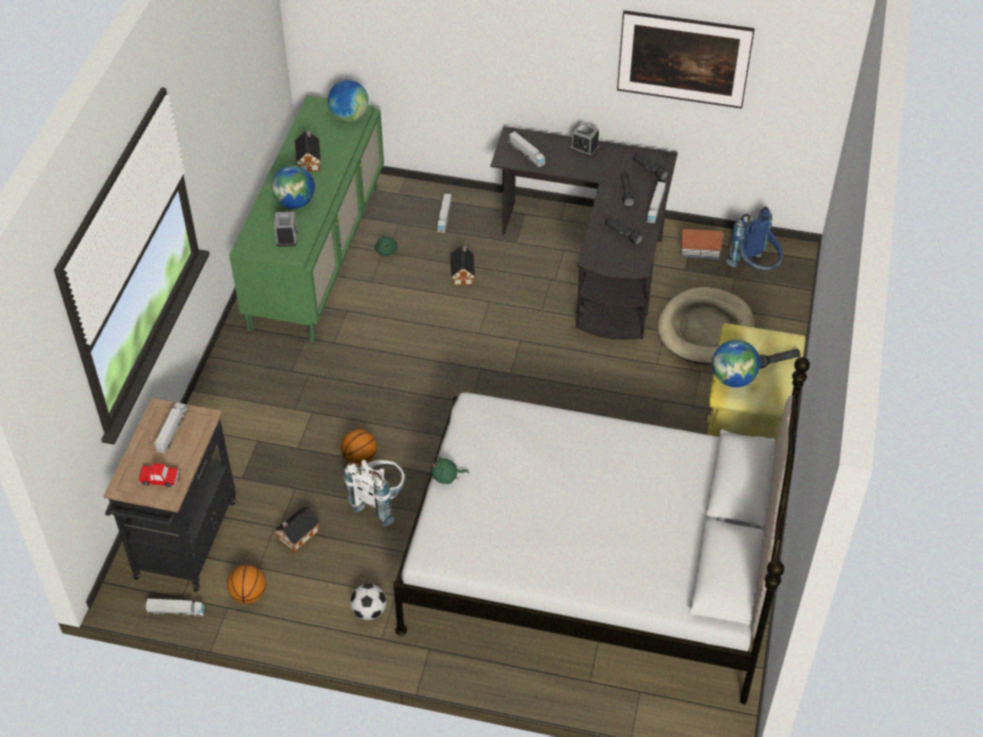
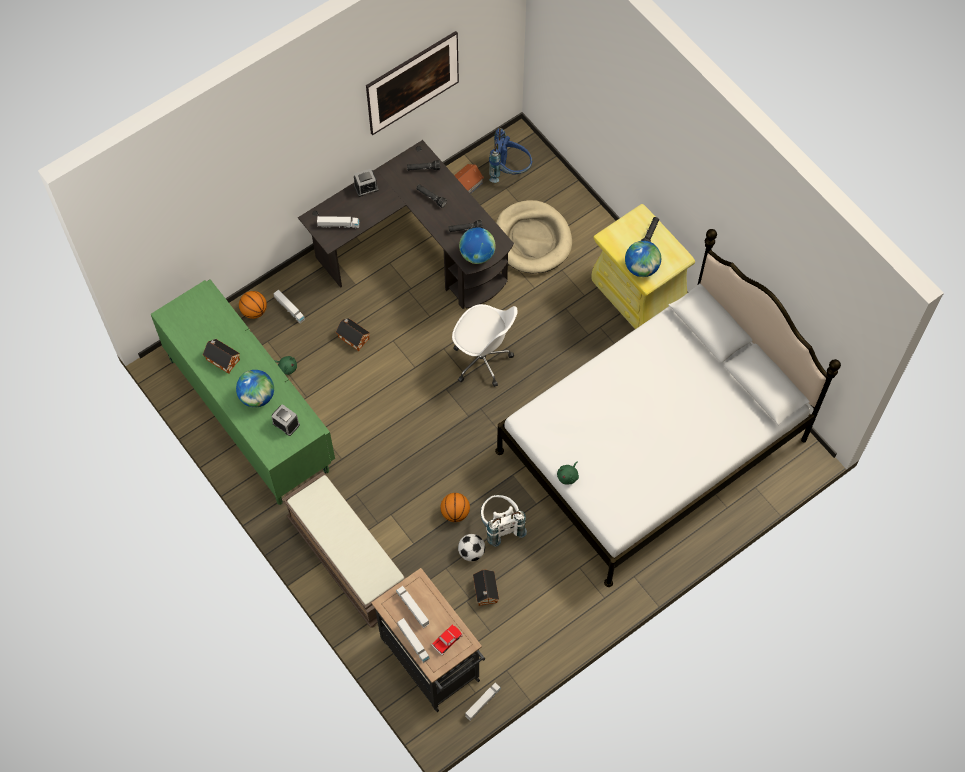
camera: 50 degrees left, 15 degrees up
basketball [227,565,266,604] -> basketball moved to [239,291,267,319]
globe [328,80,369,122] -> globe moved to [459,228,496,264]
football [350,584,386,620] -> football moved to [458,534,485,561]
toy truck [647,181,666,224] -> toy truck moved to [397,618,430,663]
none -> brown bench [282,471,406,628]
none -> white office chair [452,304,518,387]

